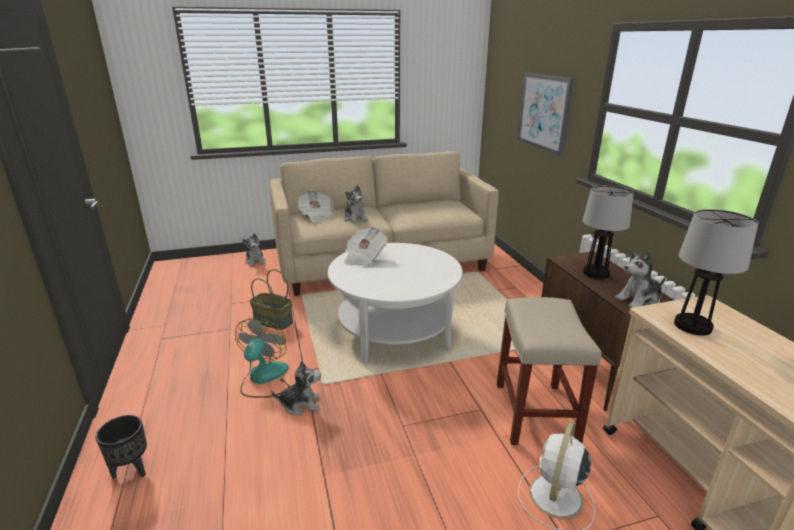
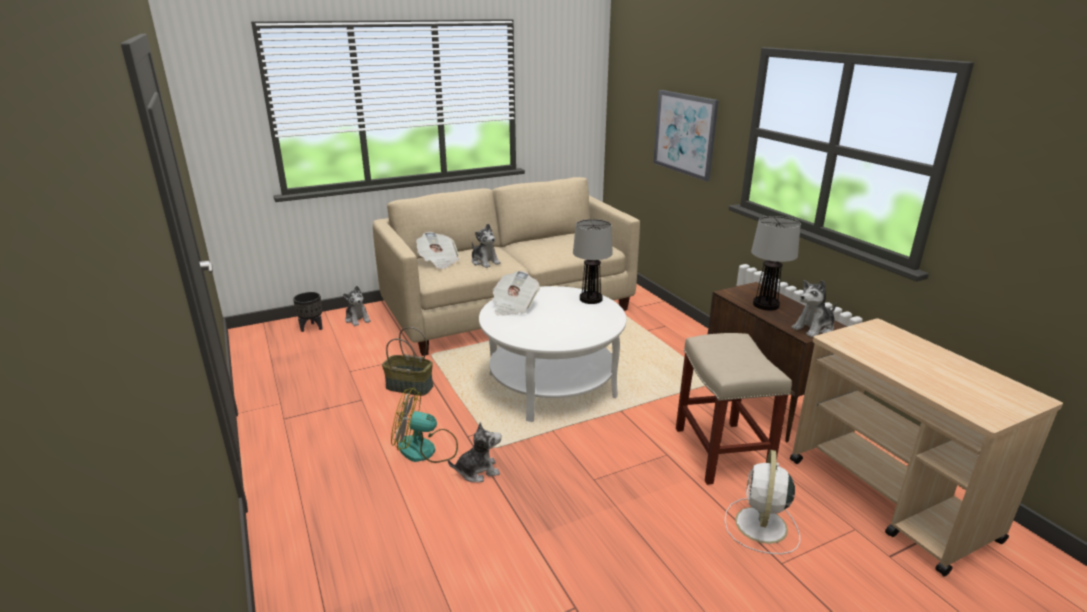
camera: 10 degrees left, 0 degrees up
black planter [96,415,147,479] -> black planter moved to [293,292,323,332]
fan [235,317,290,398] -> fan turned 90 degrees counterclockwise [391,388,458,463]
table lamp [674,209,758,336] -> table lamp moved to [573,219,613,304]

